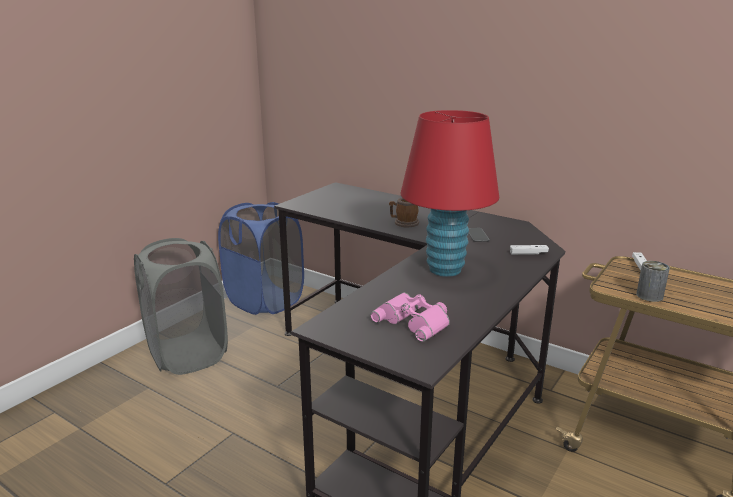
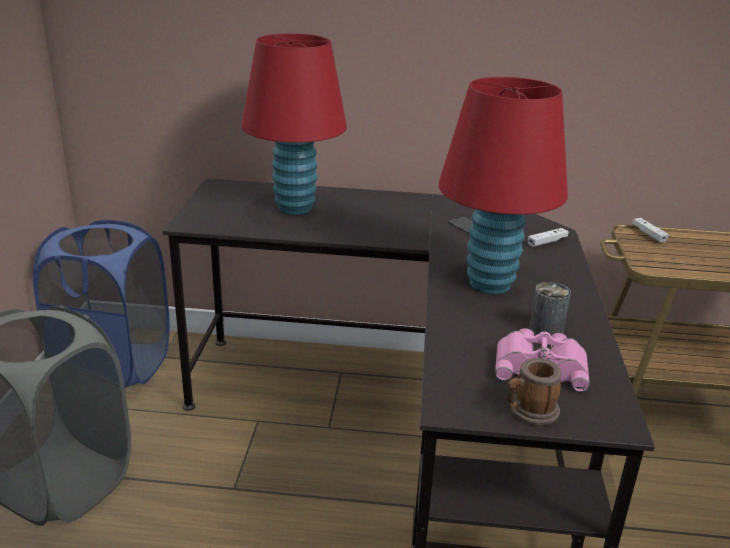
camera: 30 degrees left, 5 degrees up
mug [389,198,419,228] -> mug moved to [508,358,562,425]
can [636,261,670,302] -> can moved to [529,282,571,336]
none -> red table lamp [241,33,347,215]

